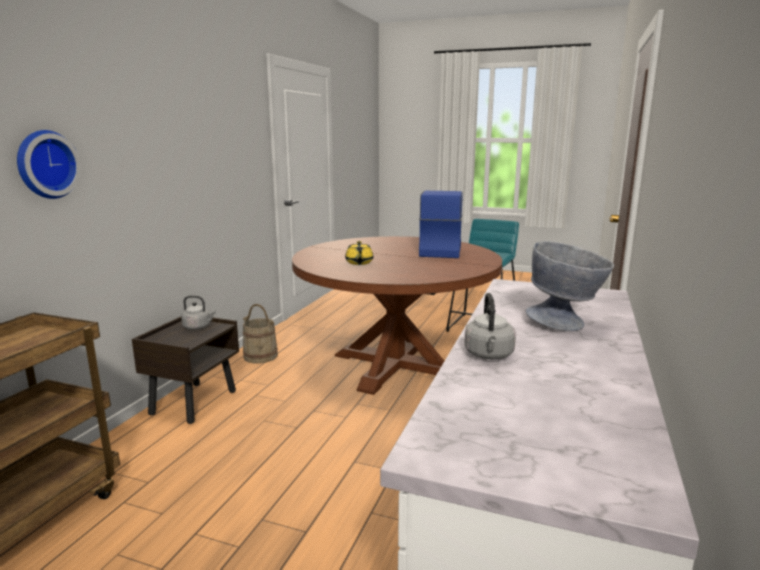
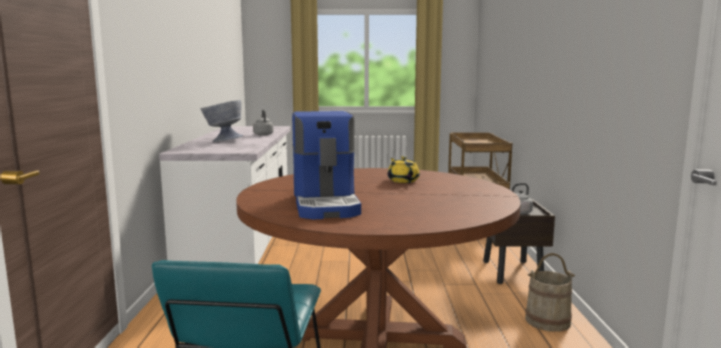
camera: 160 degrees right, 5 degrees down
wall clock [17,130,81,199] -> none

